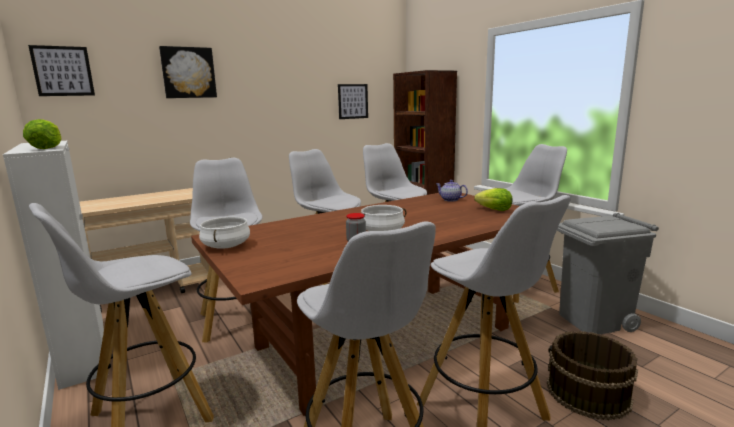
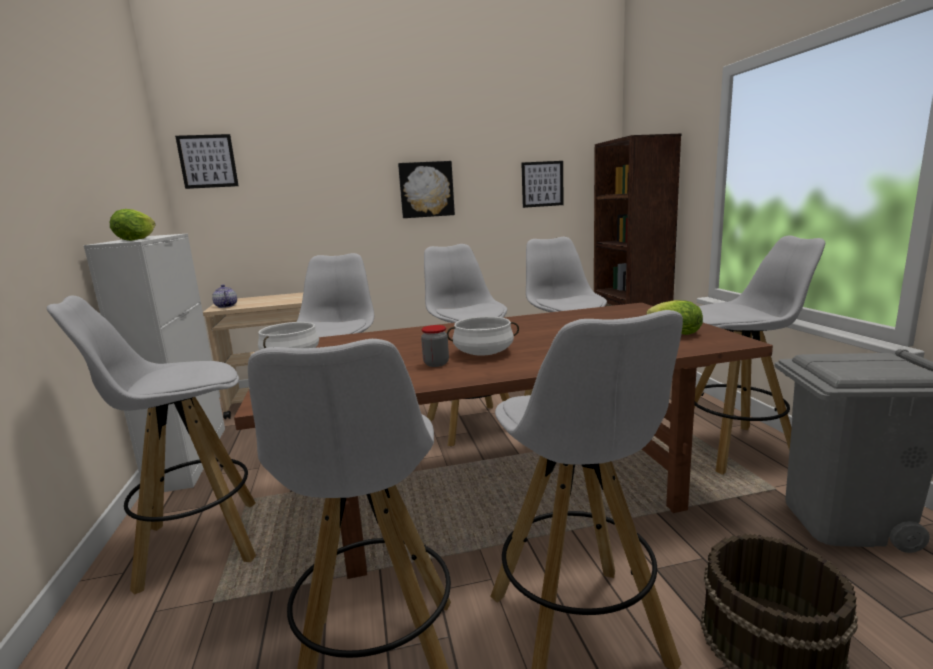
camera: 20 degrees right, 0 degrees up
picture [159,46,217,98] -> picture moved to [398,161,455,218]
teapot [436,180,468,202] -> teapot moved to [212,285,237,308]

